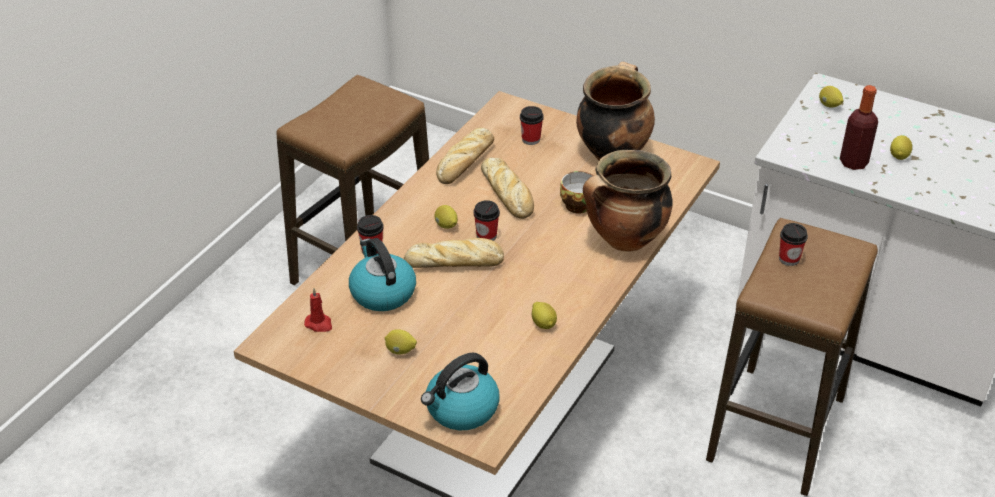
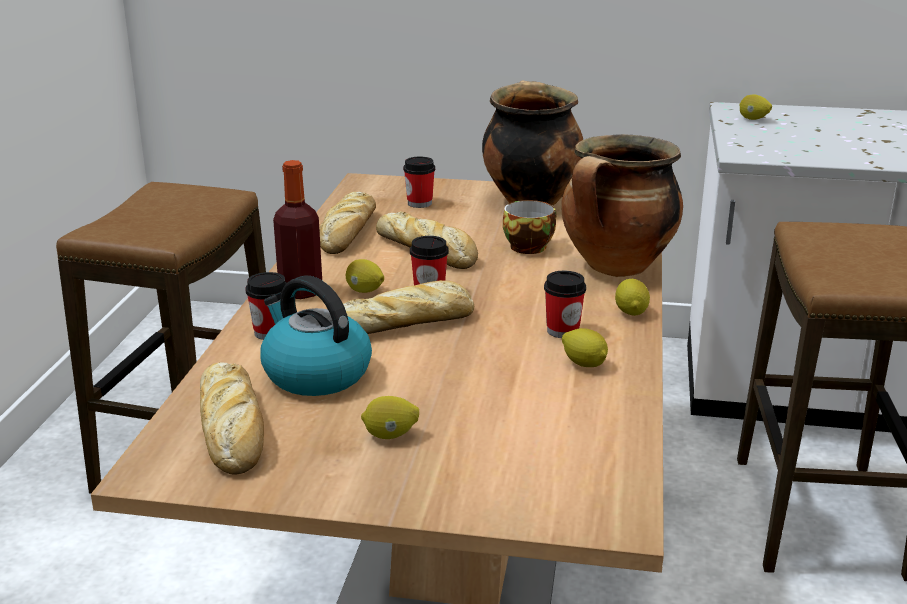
camera: 20 degrees left, 15 degrees down
red candle [304,288,332,332] -> bread [200,362,264,474]
kettle [421,352,499,430] -> none
cup [779,223,808,266] -> cup moved to [544,271,586,338]
bottle [840,85,878,170] -> bottle moved to [273,160,322,299]
lemon [890,135,913,160] -> lemon moved to [615,279,650,316]

